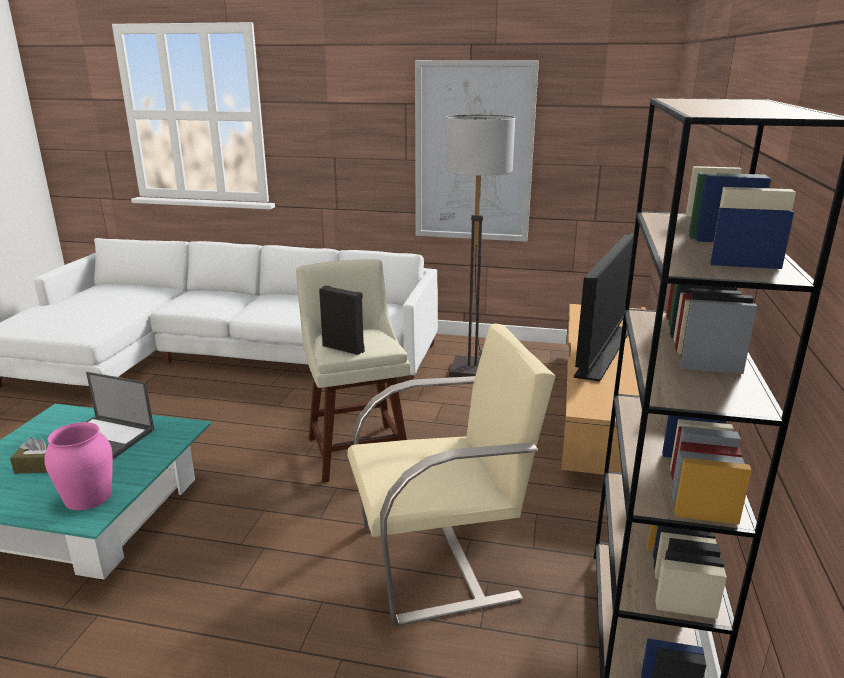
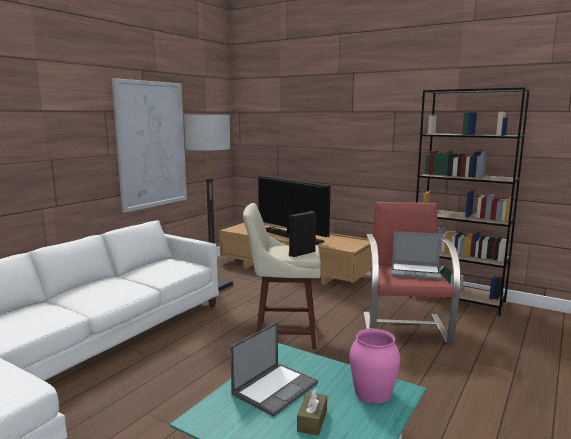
camera: 70 degrees left, 10 degrees down
beige armchair [348,323,555,626] -> red armchair [364,202,461,345]
none -> laptop [391,231,441,280]

